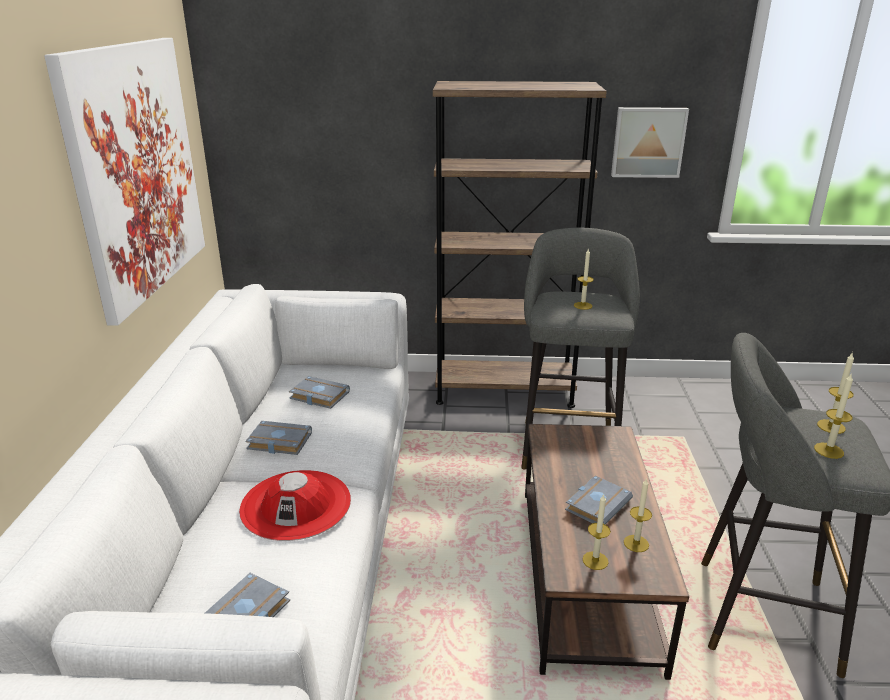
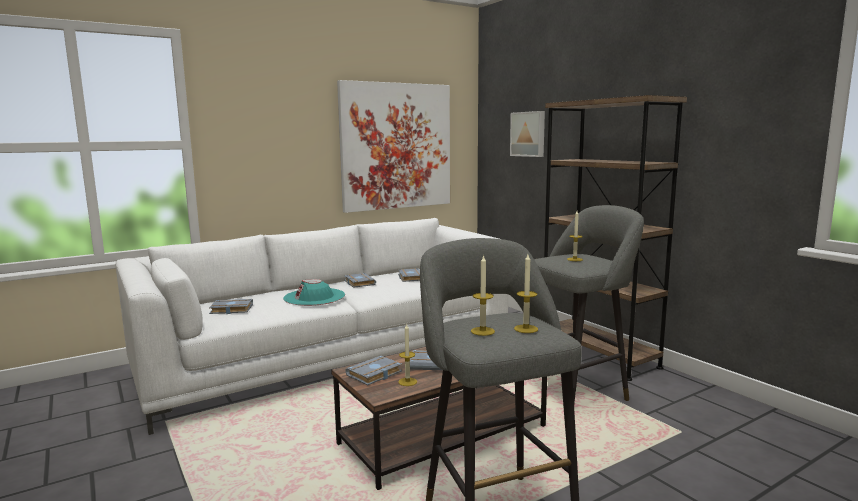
camera: 55 degrees right, 15 degrees down
red hat [239,470,351,541] -> turquoise hat [283,279,345,306]
candle [582,494,611,570] -> grey book [345,356,402,386]
picture [611,107,689,178] -> picture moved to [510,111,545,157]

